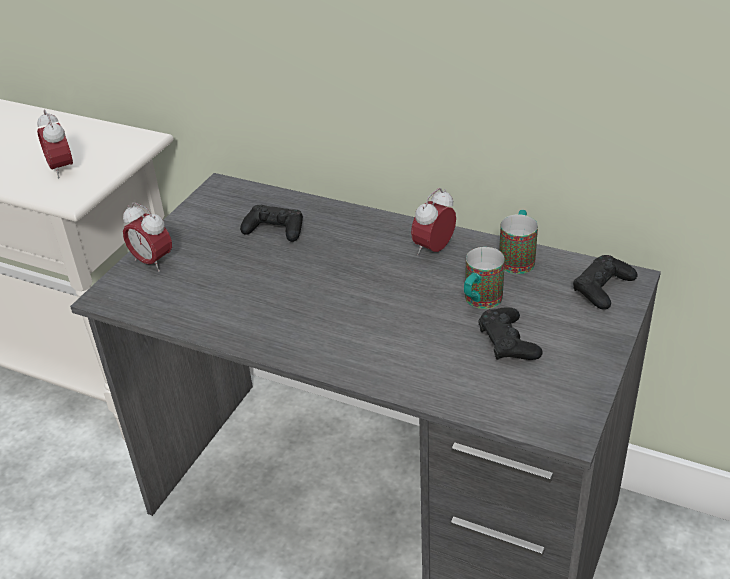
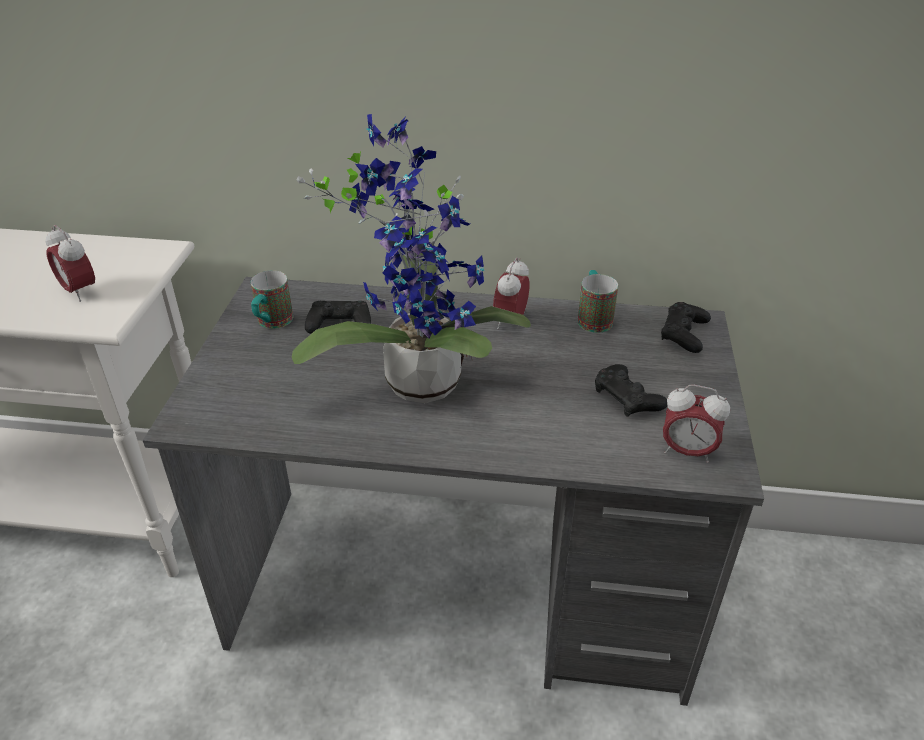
camera: 20 degrees left, 0 degrees up
alarm clock [123,203,172,272] -> alarm clock moved to [663,385,730,463]
mug [464,247,505,309] -> mug moved to [251,270,293,329]
none -> potted plant [292,114,531,403]

